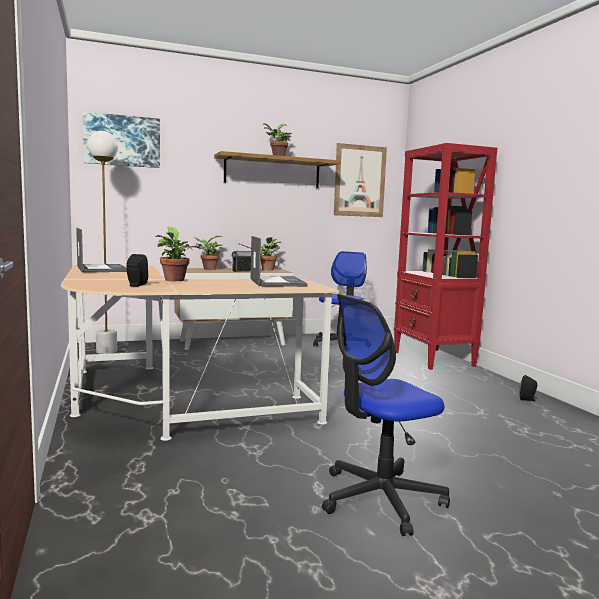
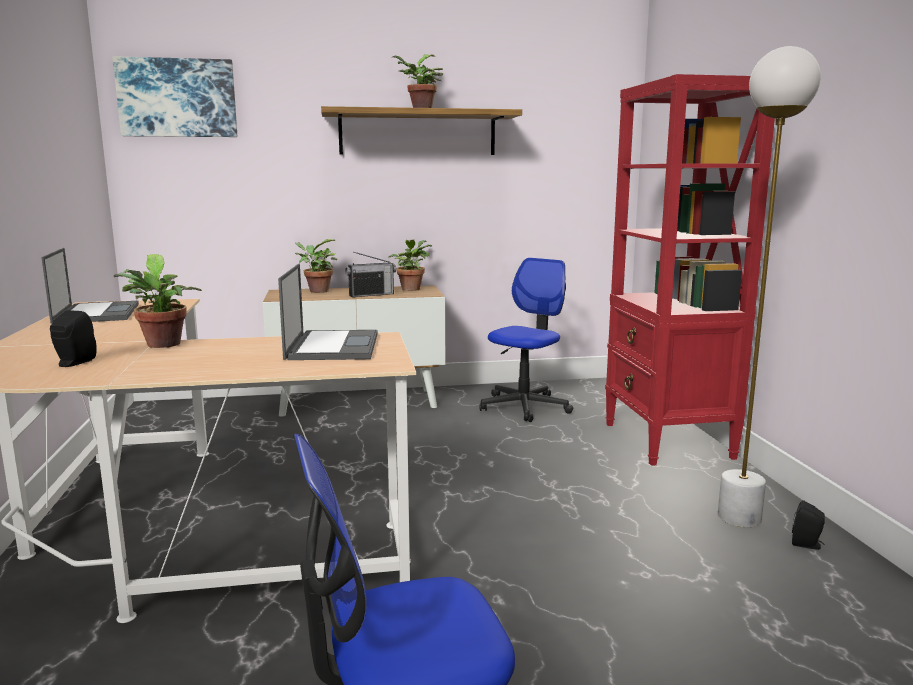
camera: 10 degrees right, 5 degrees up
white floor lamp [87,131,118,354] -> white floor lamp moved to [718,46,821,527]
picture [334,143,387,217] -> none

